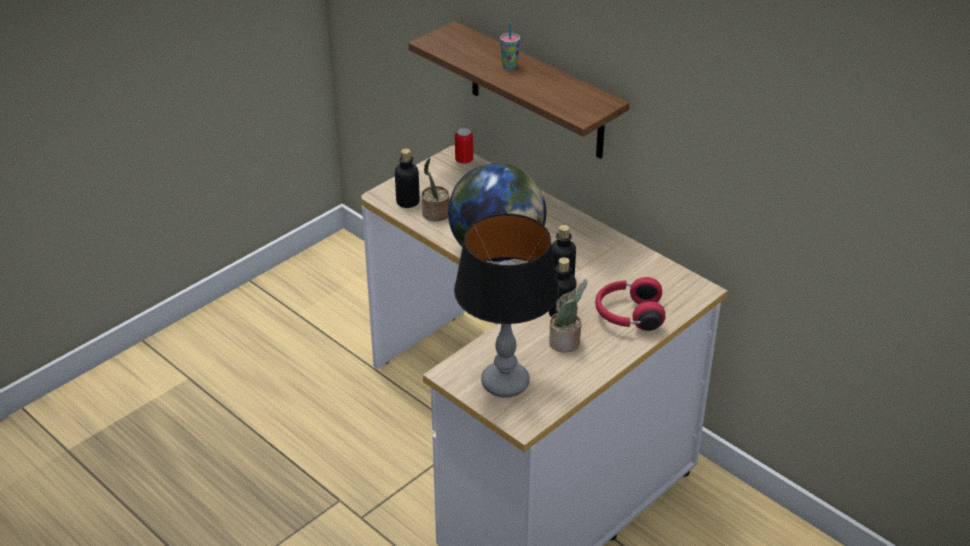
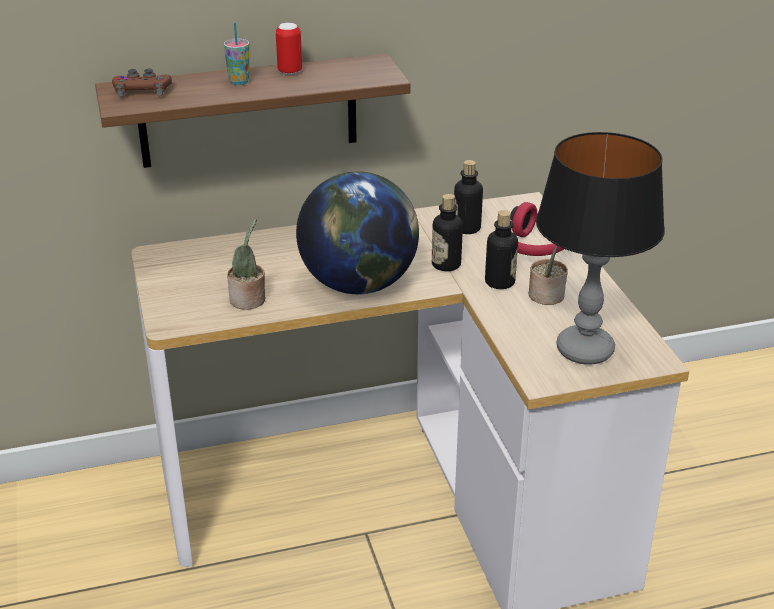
camera: 60 degrees left, 5 degrees down
bottle [395,149,420,208] -> bottle moved to [454,160,483,234]
can [455,128,473,164] -> can moved to [276,23,302,75]
none -> brown game controller [112,68,172,97]

